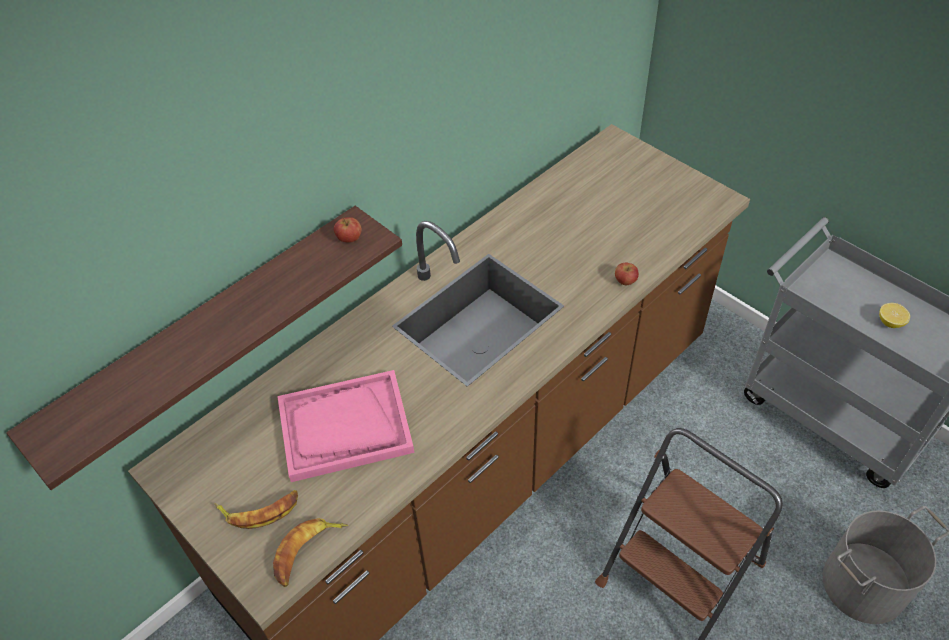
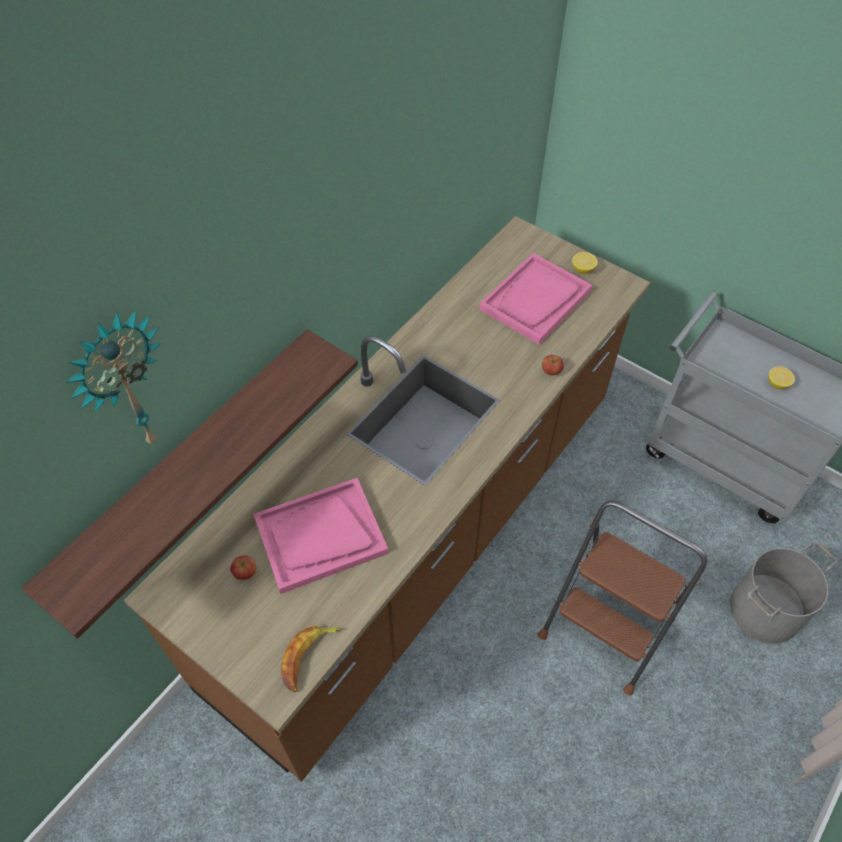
camera: 10 degrees left, 5 degrees up
banana [215,490,298,529] -> none
apple [334,217,362,243] -> apple moved to [230,555,257,580]
none -> wall clock [65,310,161,445]
none -> pink tray [479,253,592,345]
none -> lemon [572,252,598,274]

